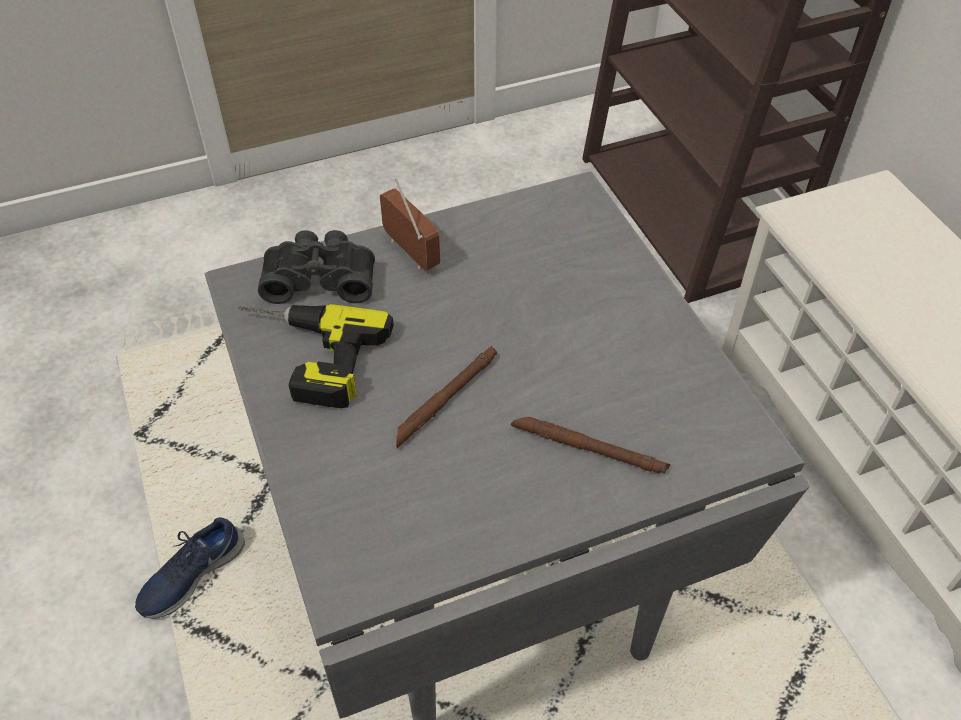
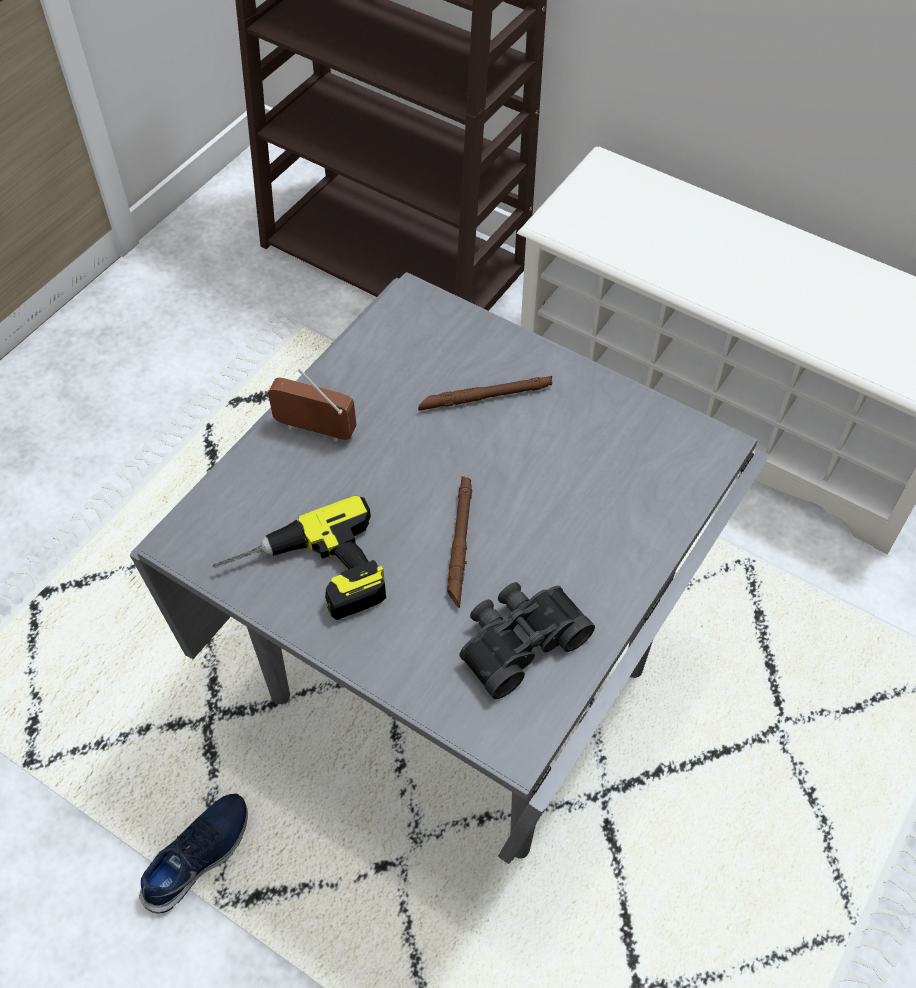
camera: 35 degrees left, 5 degrees up
blue shoe [135,517,245,619] -> blue shoe turned 150 degrees counterclockwise [139,793,248,914]
black binoculars [258,230,375,304] -> black binoculars moved to [459,582,595,699]
brown flashlight [511,417,670,474] -> brown flashlight moved to [418,376,552,411]

